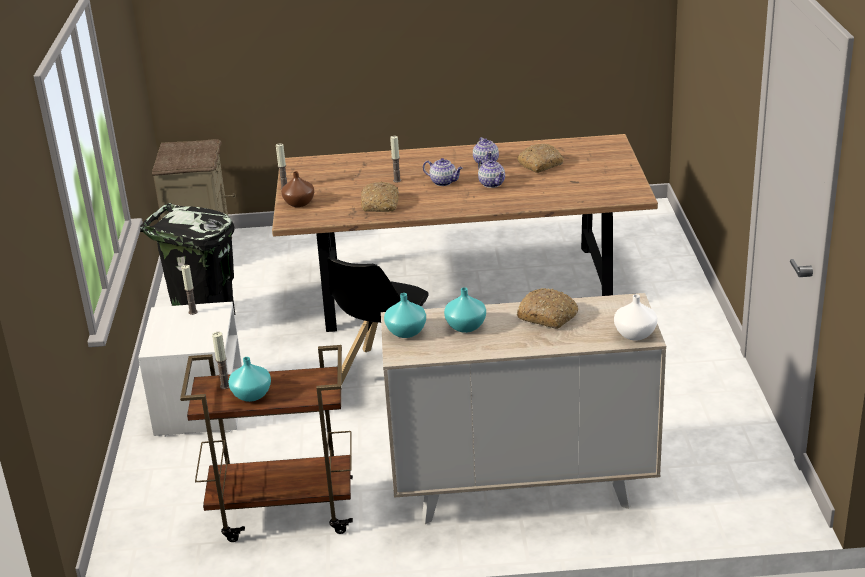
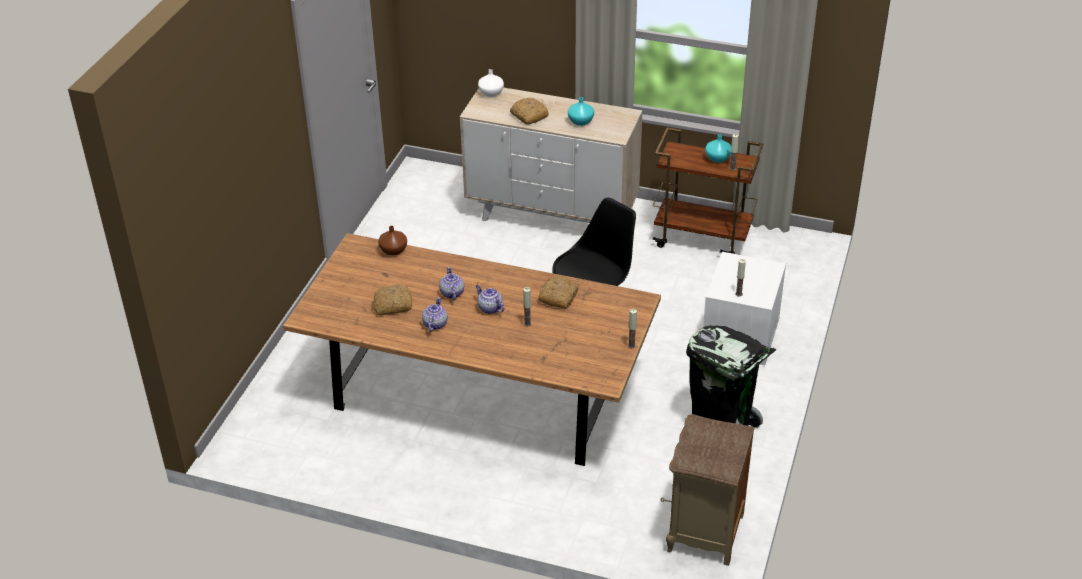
camera: 160 degrees left, 10 degrees up
brown vase [281,171,314,207] -> brown vase moved to [378,226,407,256]
turquoise vase [384,293,426,338] -> none

